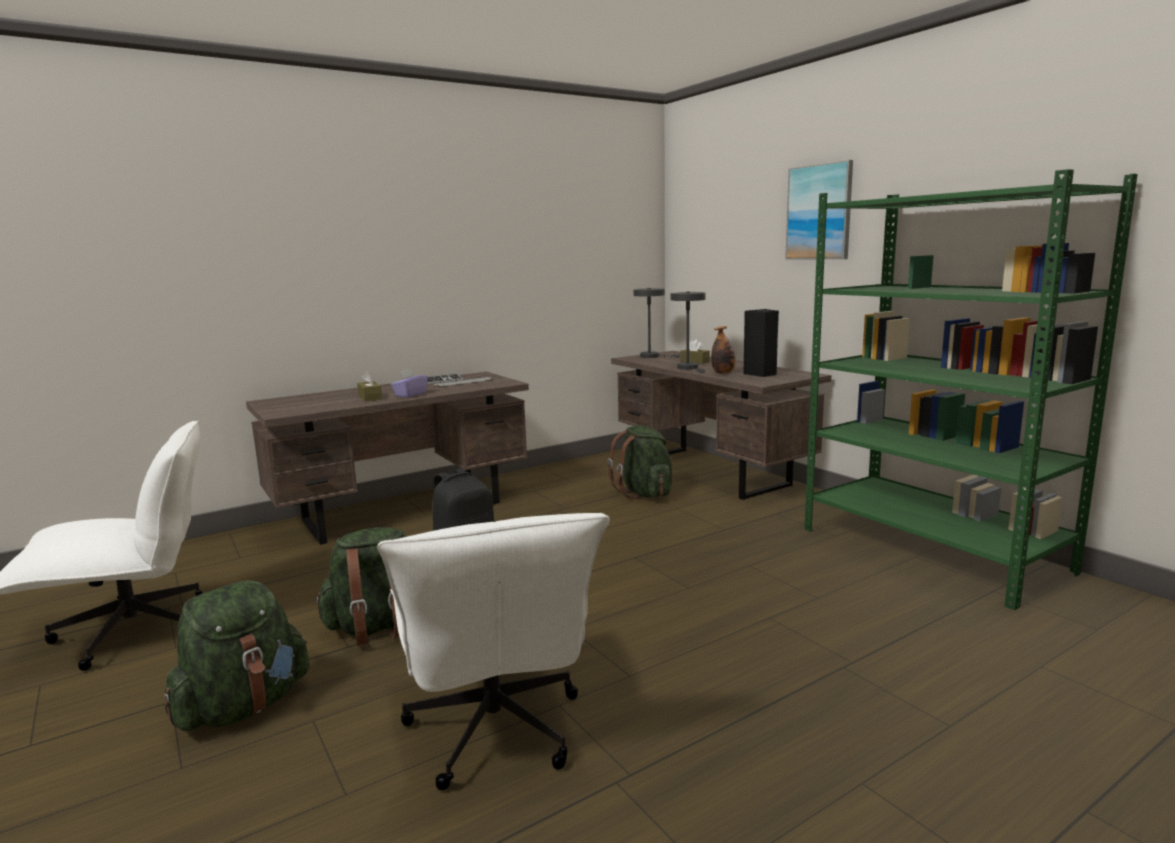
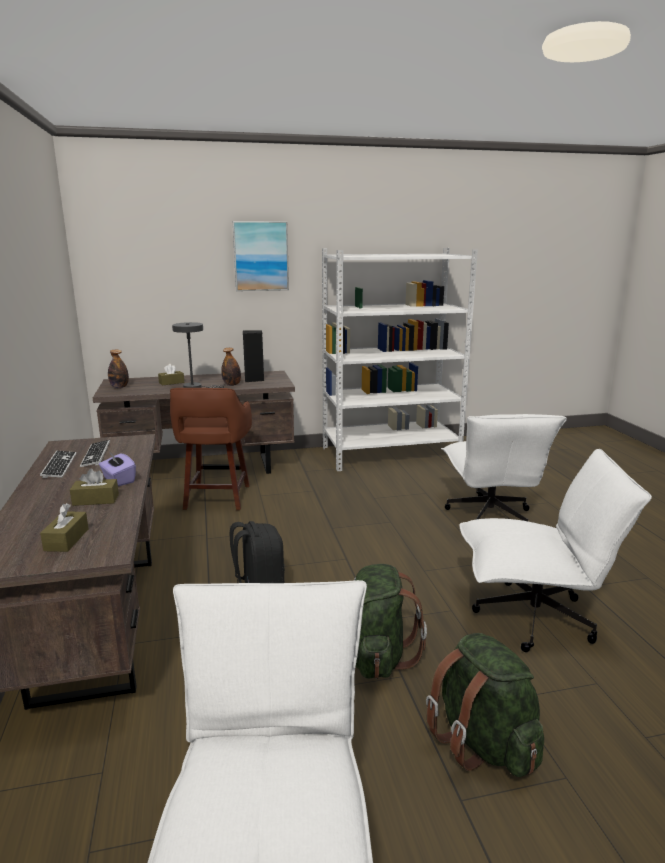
camera: 70 degrees left, 5 degrees up
green backpack [608,426,672,499] -> brown stool [170,388,252,510]
grey table lamp [633,288,680,358] -> bottle [108,350,129,388]
green bookcase [804,169,1138,610] -> white bookcase [322,248,478,471]
none -> brown tissue box [40,503,89,552]
none -> white office chair [441,414,567,521]

